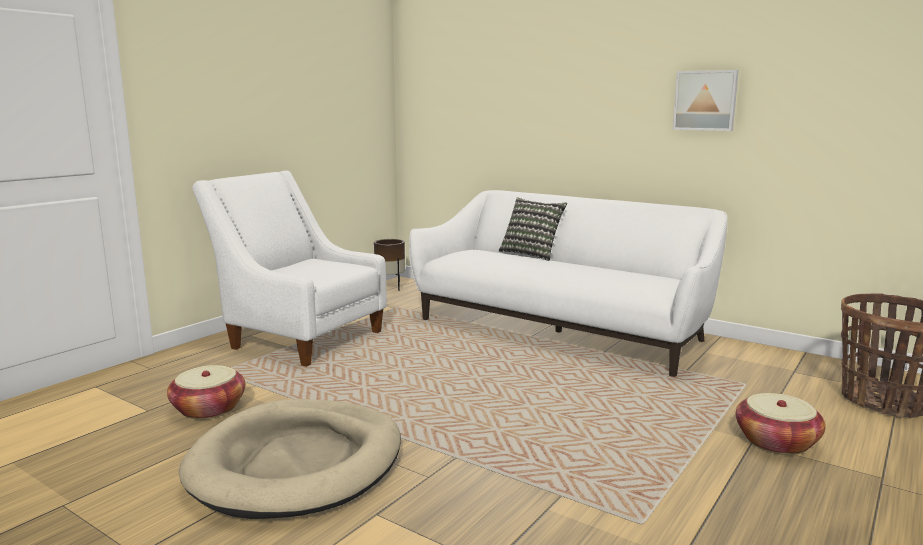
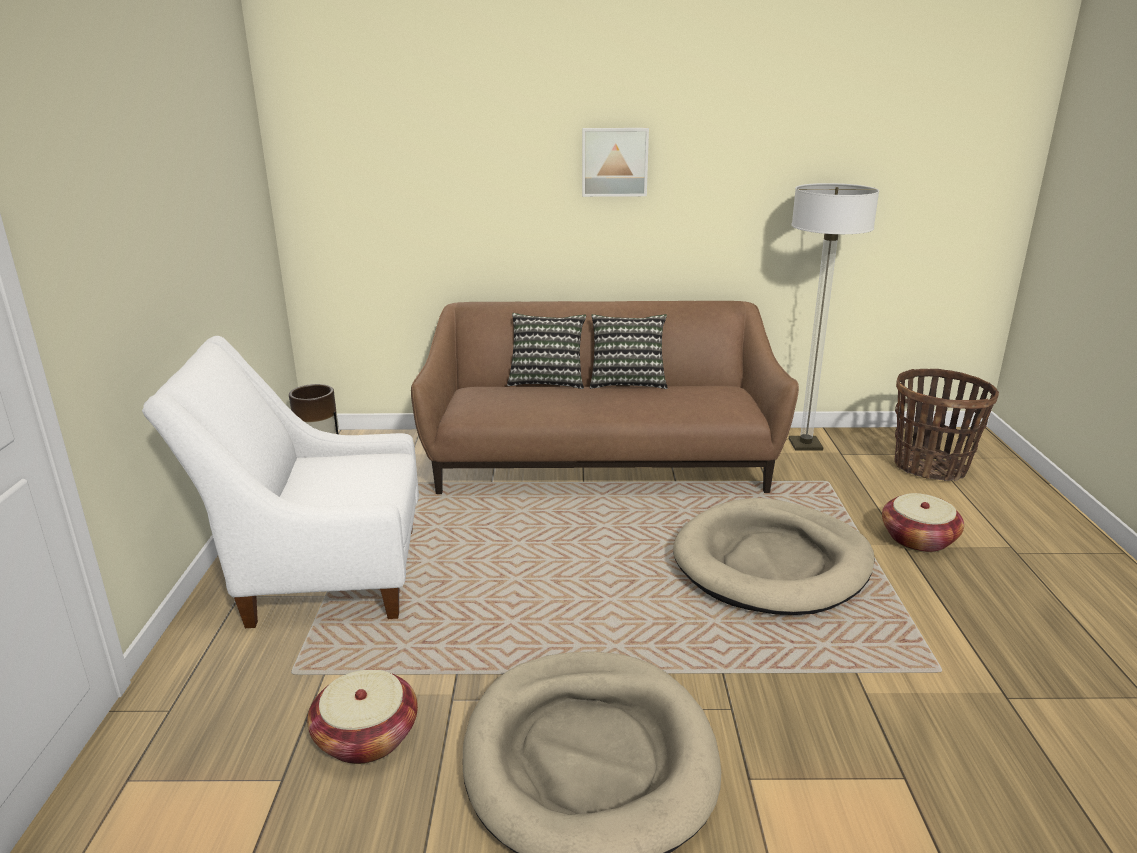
camera: 35 degrees left, 10 degrees up
white sofa [409,190,727,377] -> brown sofa [411,301,799,494]
picture [673,70,739,131] -> picture moved to [582,128,649,197]
none -> pillow [590,314,668,389]
none -> beige dog bed [673,498,875,615]
none -> floor lamp [789,183,879,451]

